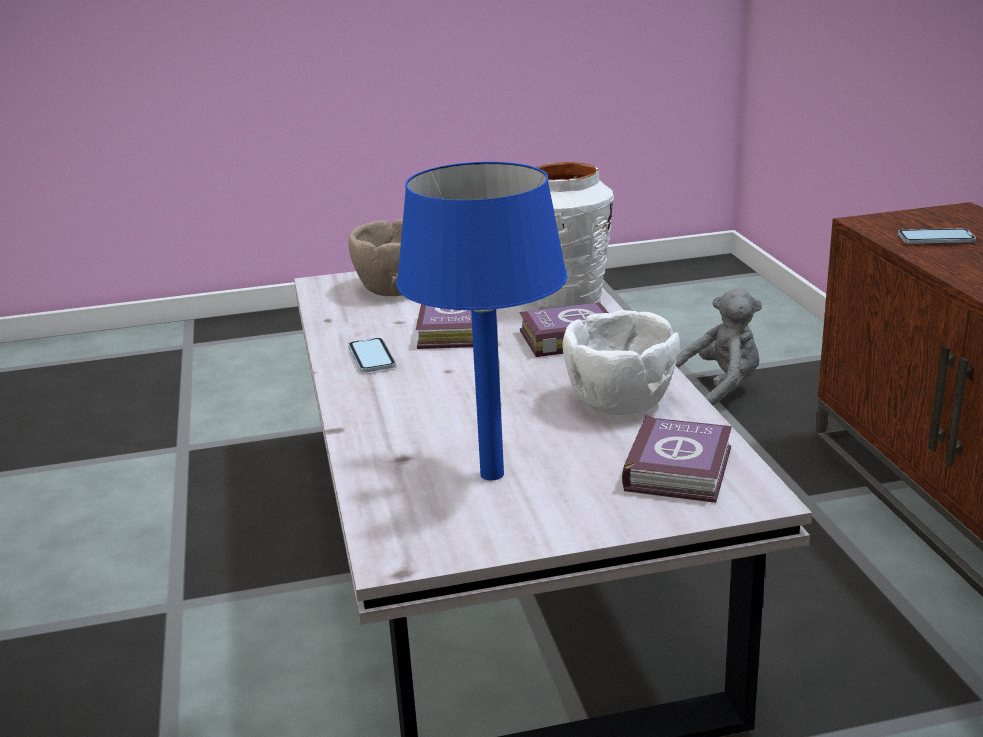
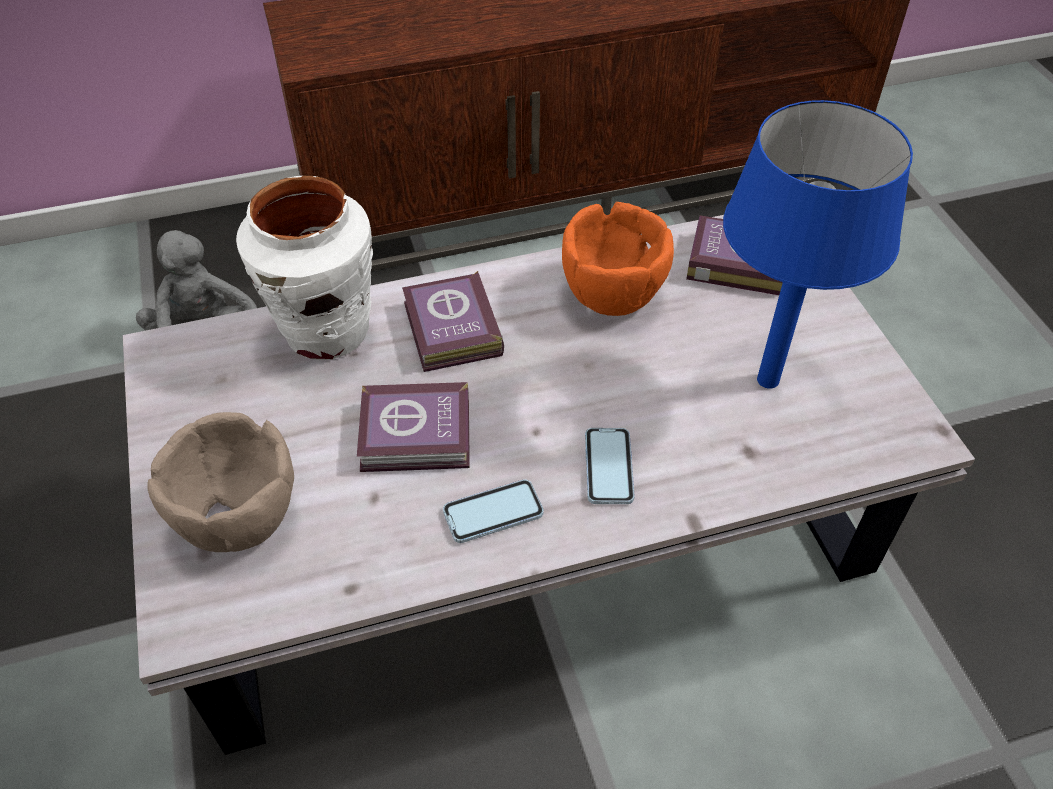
camera: 95 degrees left, 25 degrees up
white bowl [563,310,680,415] -> orange bowl [562,202,674,316]
phone [898,228,976,244] -> phone moved to [585,428,635,504]

